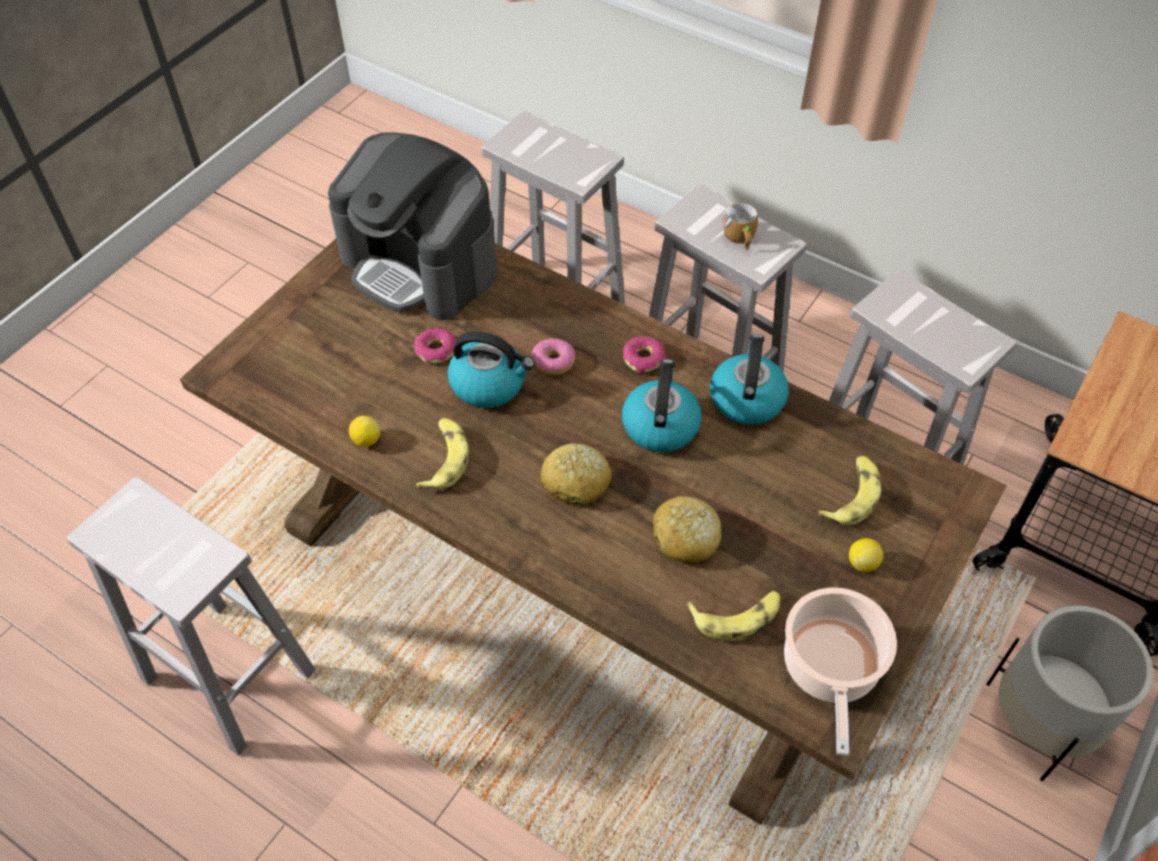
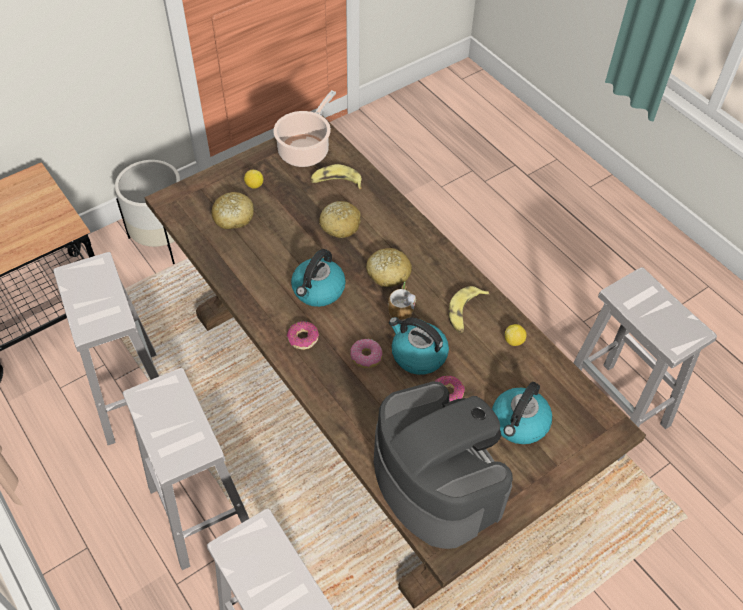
camera: 160 degrees left, 0 degrees up
kettle [710,334,789,425] -> kettle moved to [492,382,552,444]
mug [723,203,758,250] -> mug moved to [388,281,416,321]
banana [819,456,881,525] -> bread [212,192,254,229]

